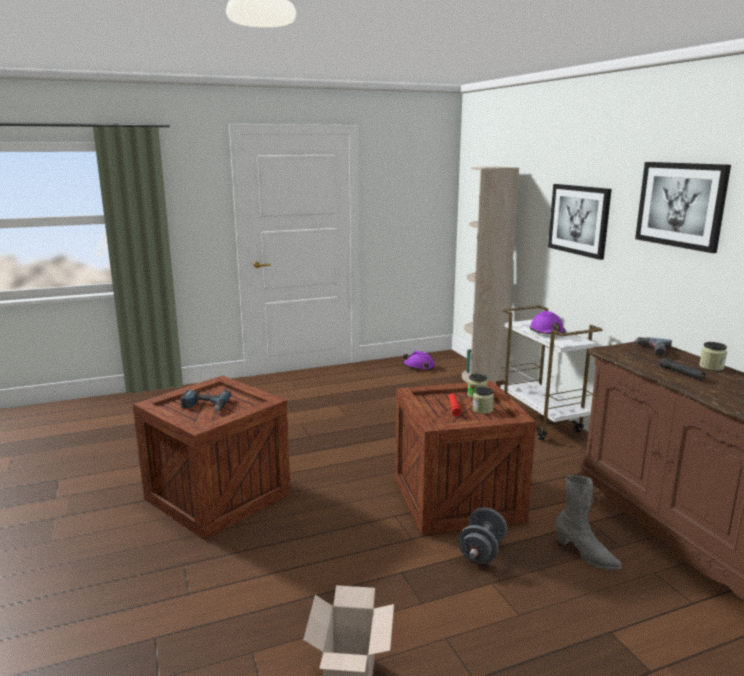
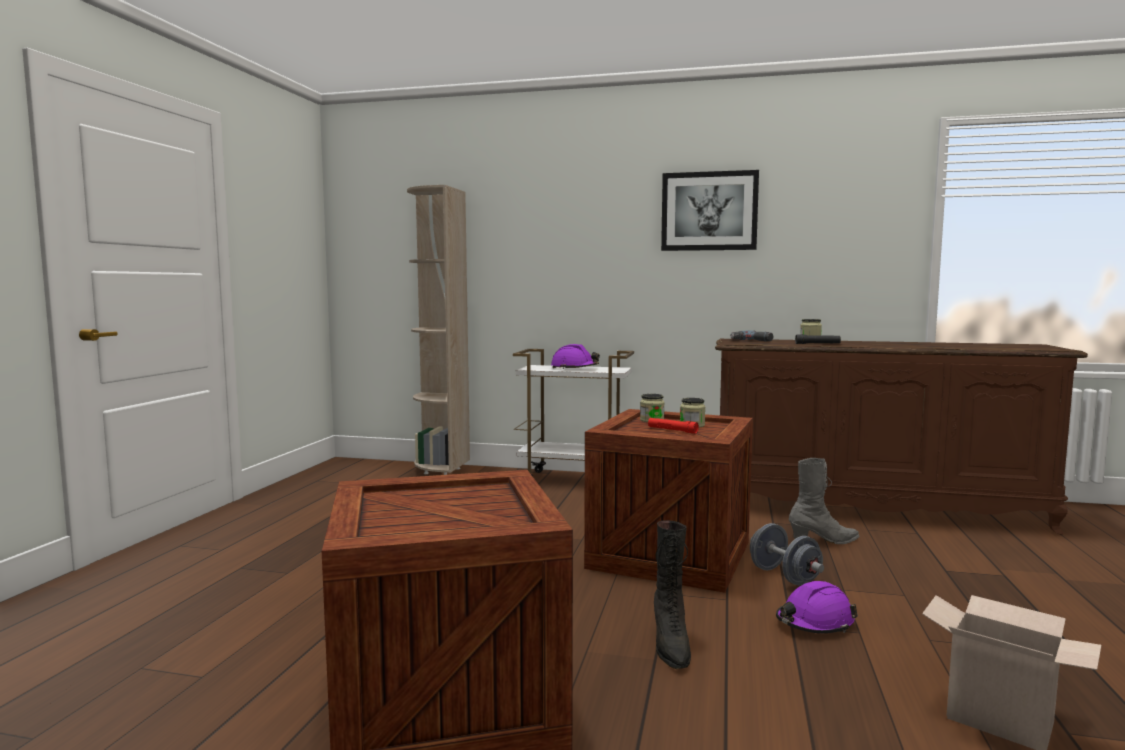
camera: 55 degrees left, 10 degrees down
power drill [180,390,231,411] -> none
purple hard hat [403,351,435,370] -> purple hard hat moved to [776,581,858,633]
picture [548,184,612,260] -> none
none -> black boot [654,520,691,669]

